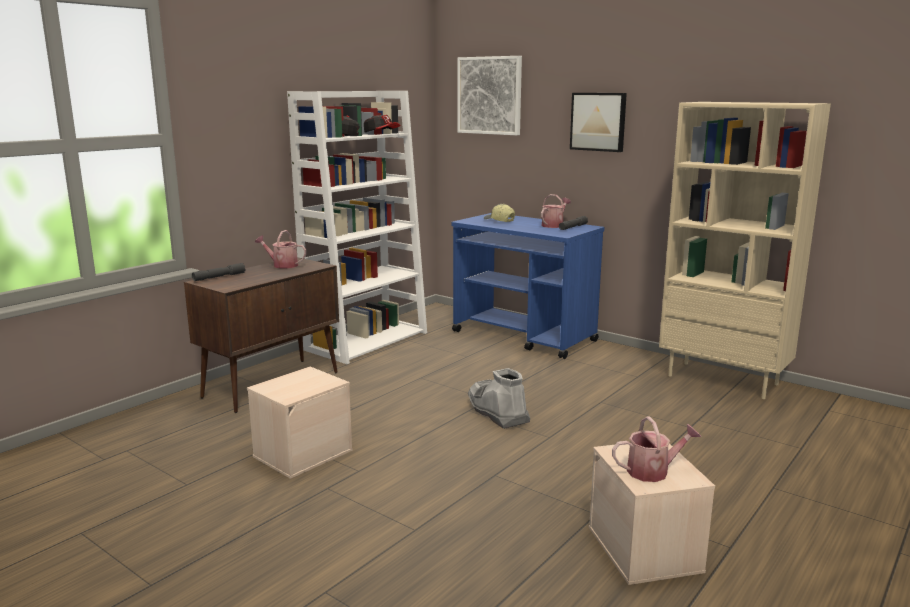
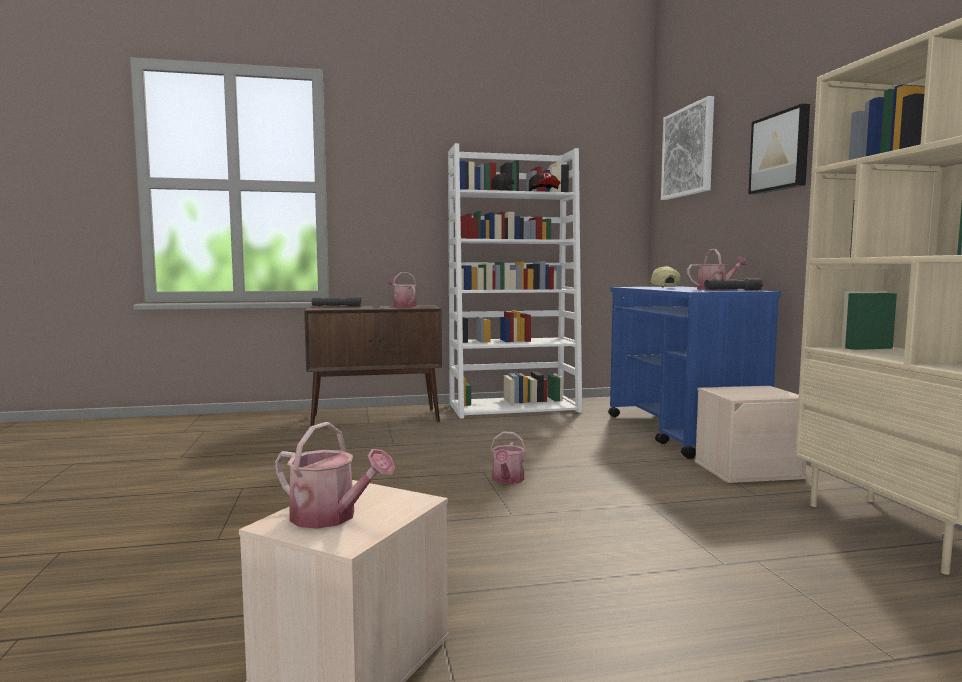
camera: 40 degrees right, 10 degrees down
beige storage box [247,366,353,479] -> beige storage box moved to [695,386,806,483]
grey boot [468,368,530,429] -> watering can [490,431,526,484]

